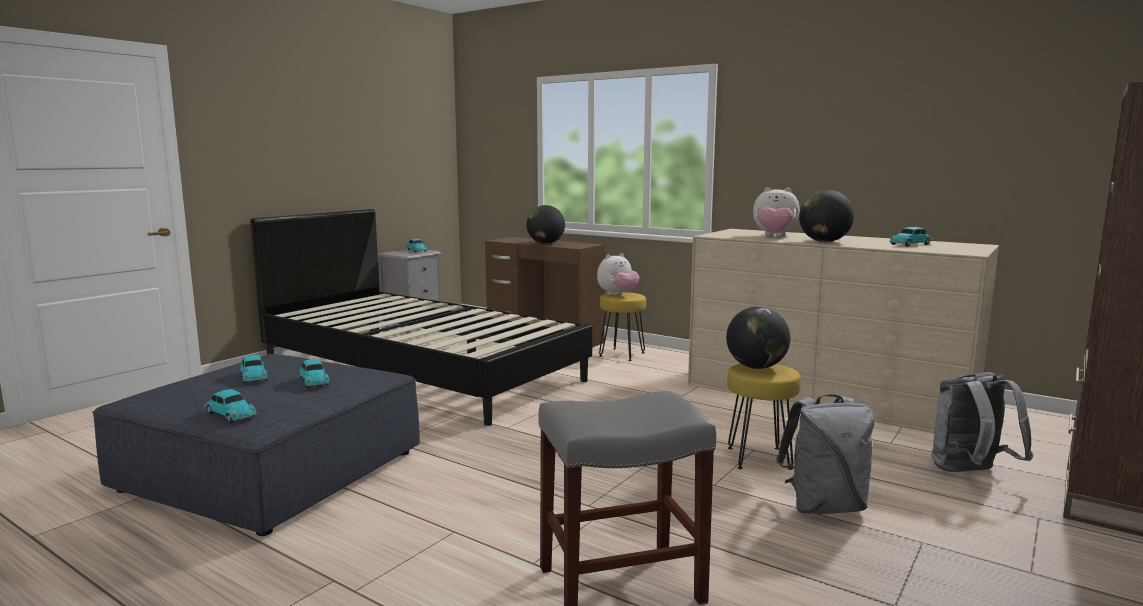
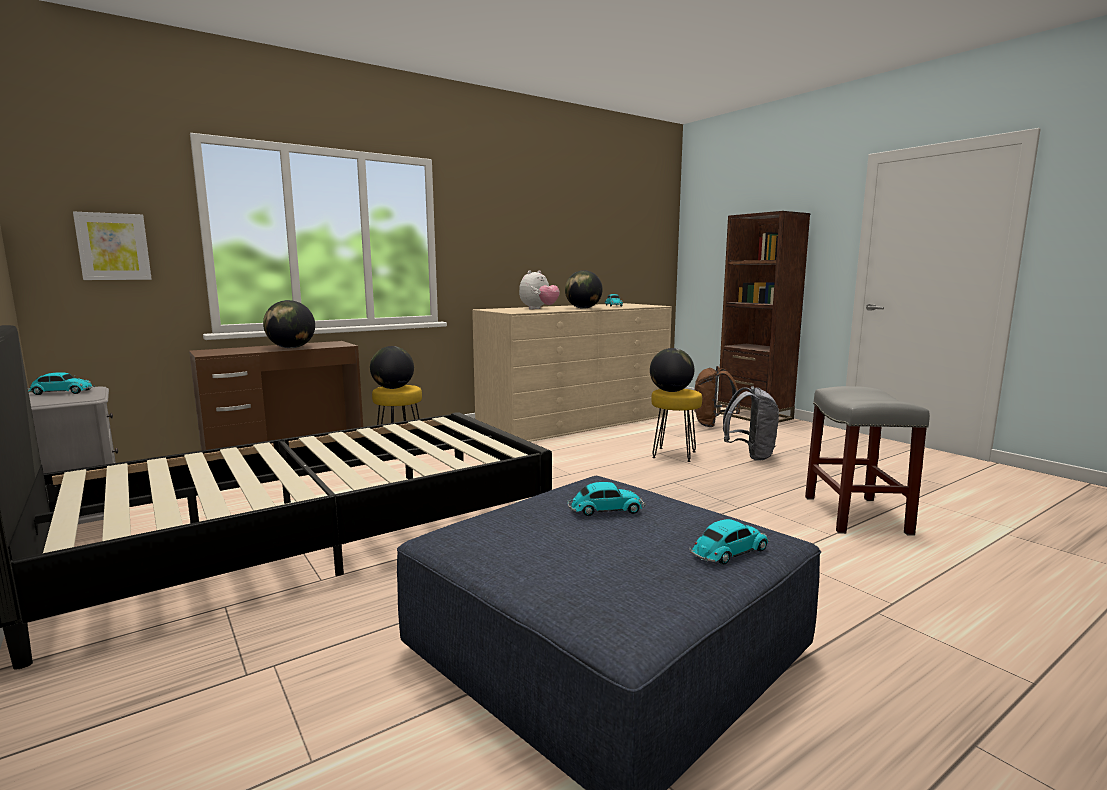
camera: 70 degrees left, 0 degrees up
toy car [240,355,267,383] -> none
plush toy [597,253,640,295] -> globe [370,346,414,389]
grey backpack [931,372,1033,472] -> brown backpack [694,366,740,427]
none -> picture [73,212,152,280]

